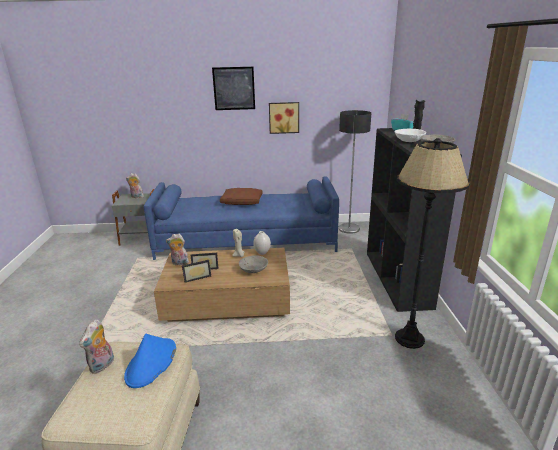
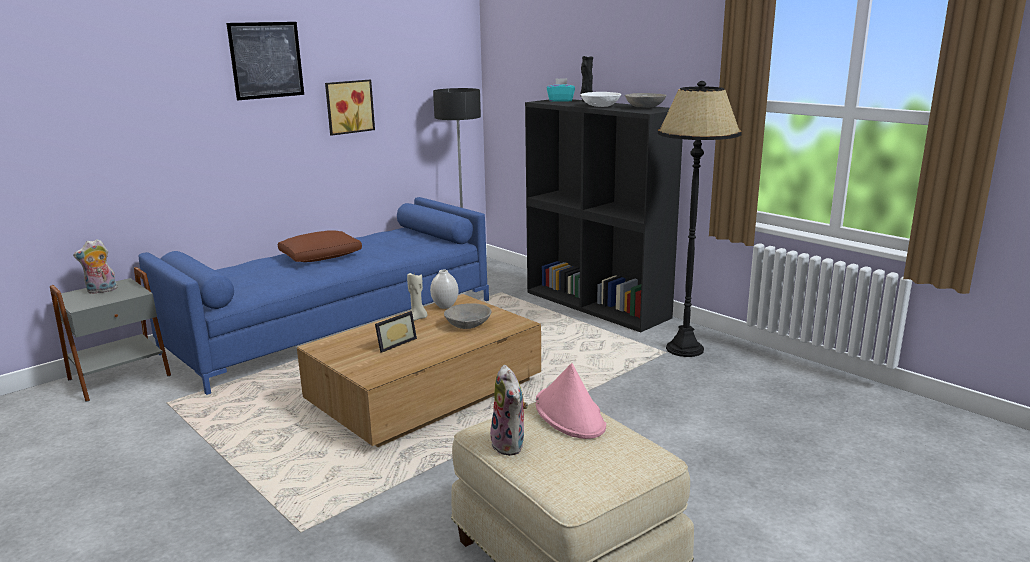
camera: 40 degrees left, 5 degrees down
blue hat [124,334,176,388] -> pink hat [536,363,606,439]
plush toy [166,234,189,265] -> none
picture frame [182,260,211,283] -> none

